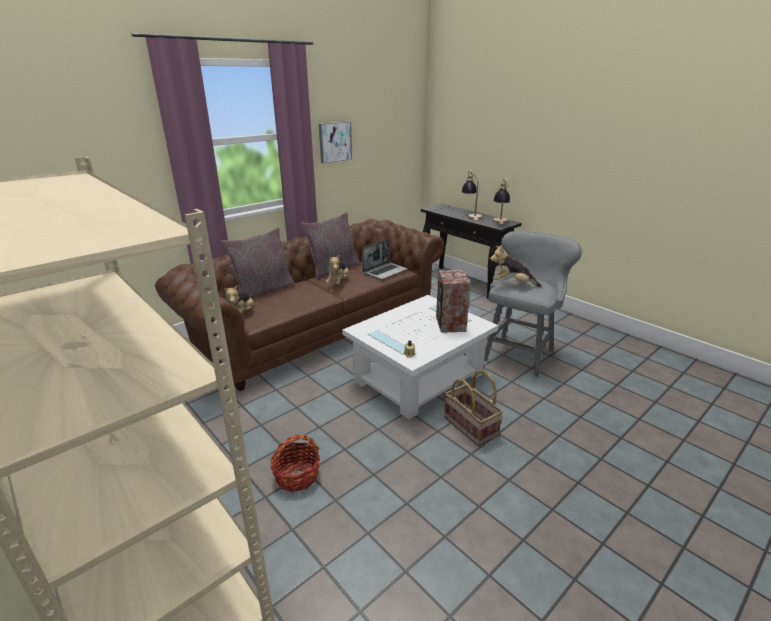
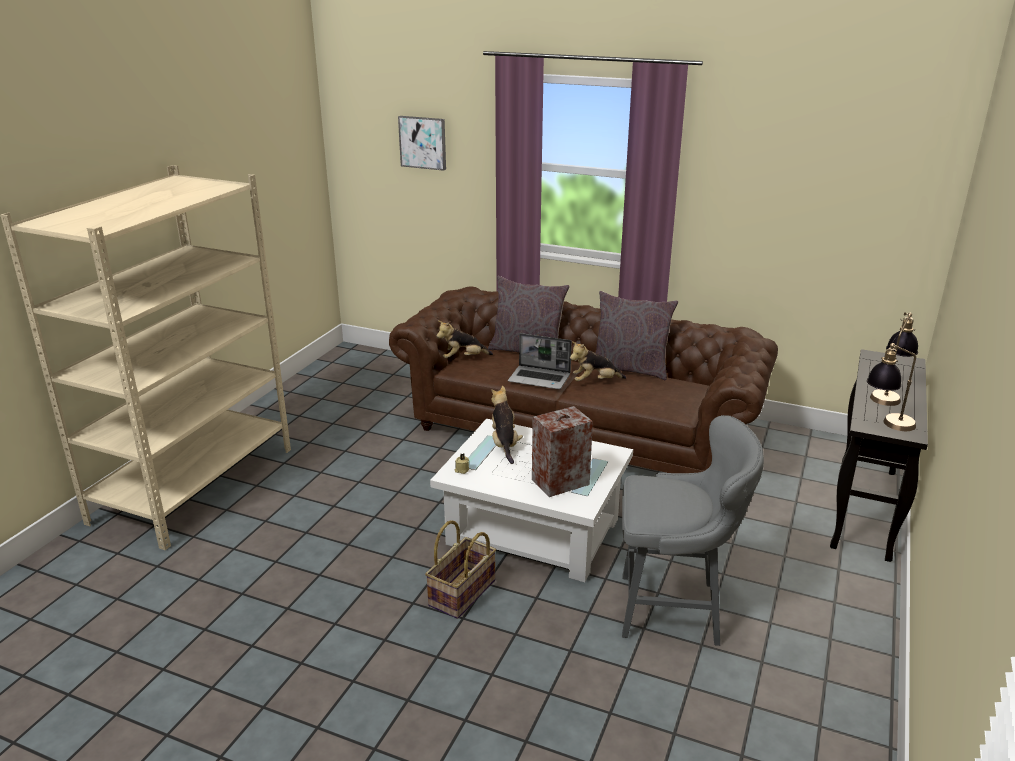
camera: 65 degrees right, 0 degrees up
basket [270,434,320,492] -> none
picture [319,121,352,163] -> picture moved to [398,116,446,171]
laptop [362,239,407,280] -> laptop moved to [508,333,572,389]
plush toy [490,245,541,287] -> plush toy moved to [491,386,523,464]

